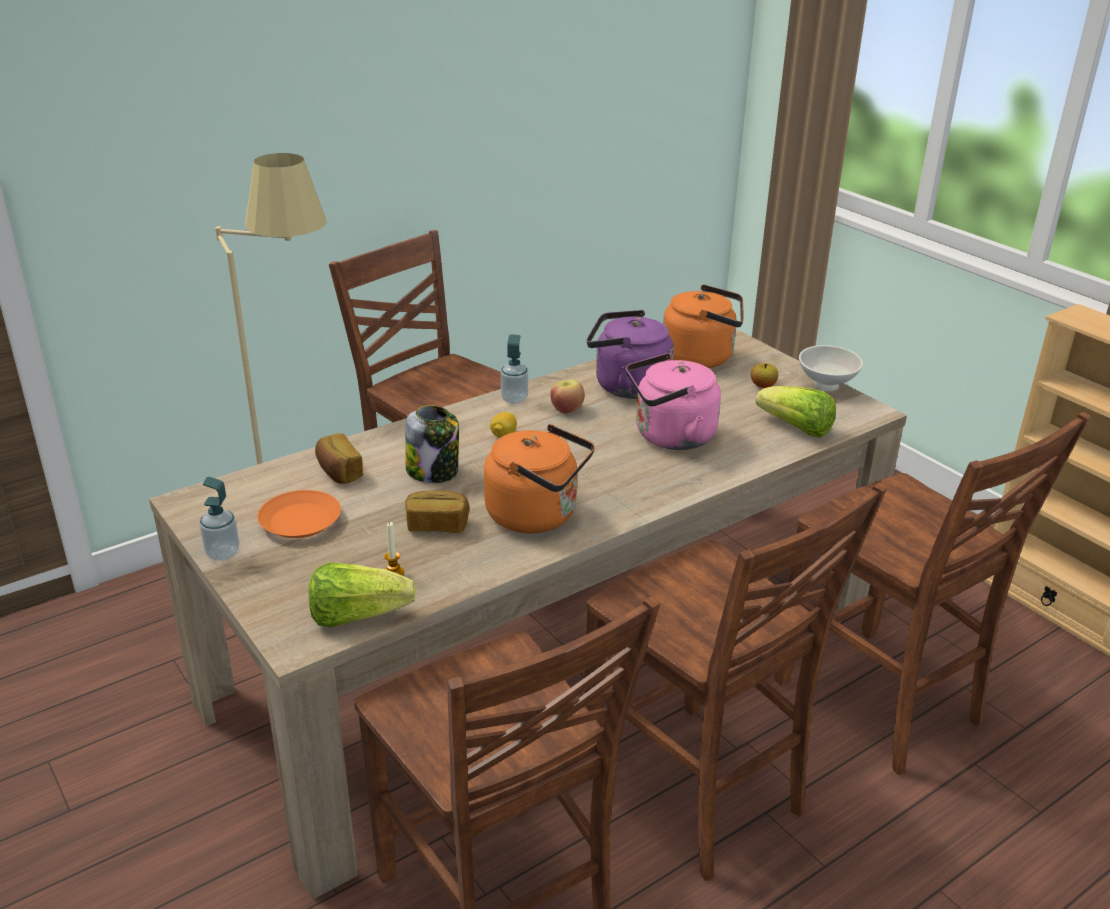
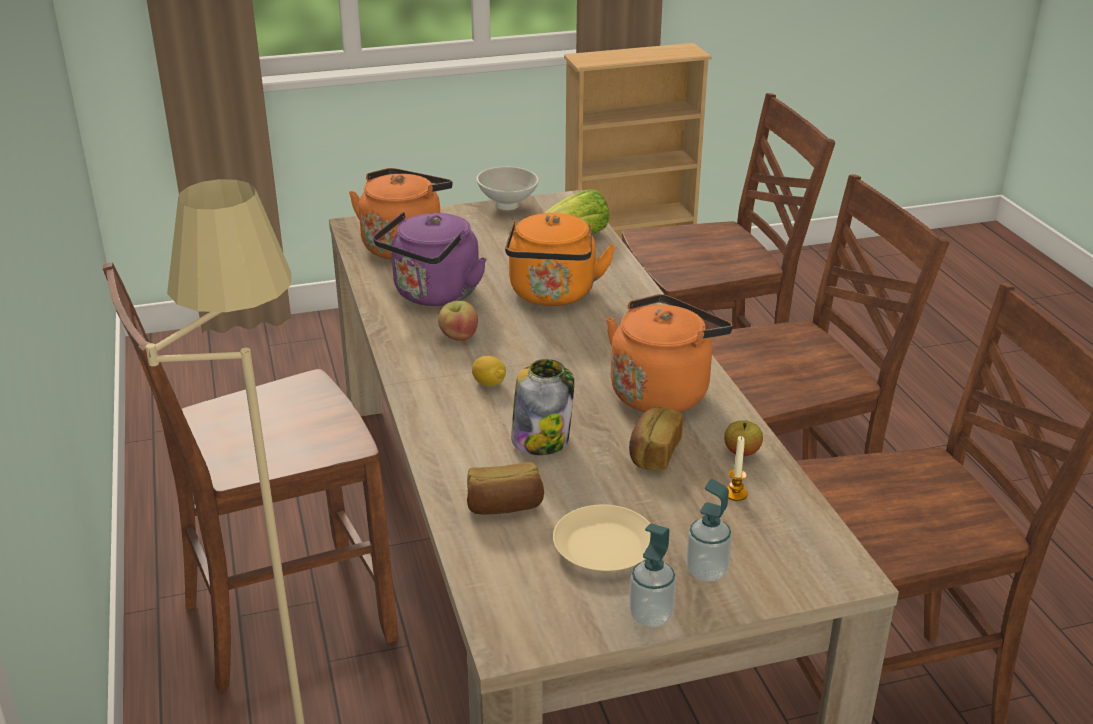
camera: 70 degrees left, 0 degrees up
orange plate [257,490,341,538] -> beige plate [553,505,651,572]
lettuce [309,563,416,627] -> none
soap dispenser [501,334,528,404] -> soap dispenser moved to [686,479,732,582]
pink kettle [626,353,721,450] -> orange kettle [505,213,615,306]
apple [751,363,778,388] -> apple moved to [724,420,763,456]

